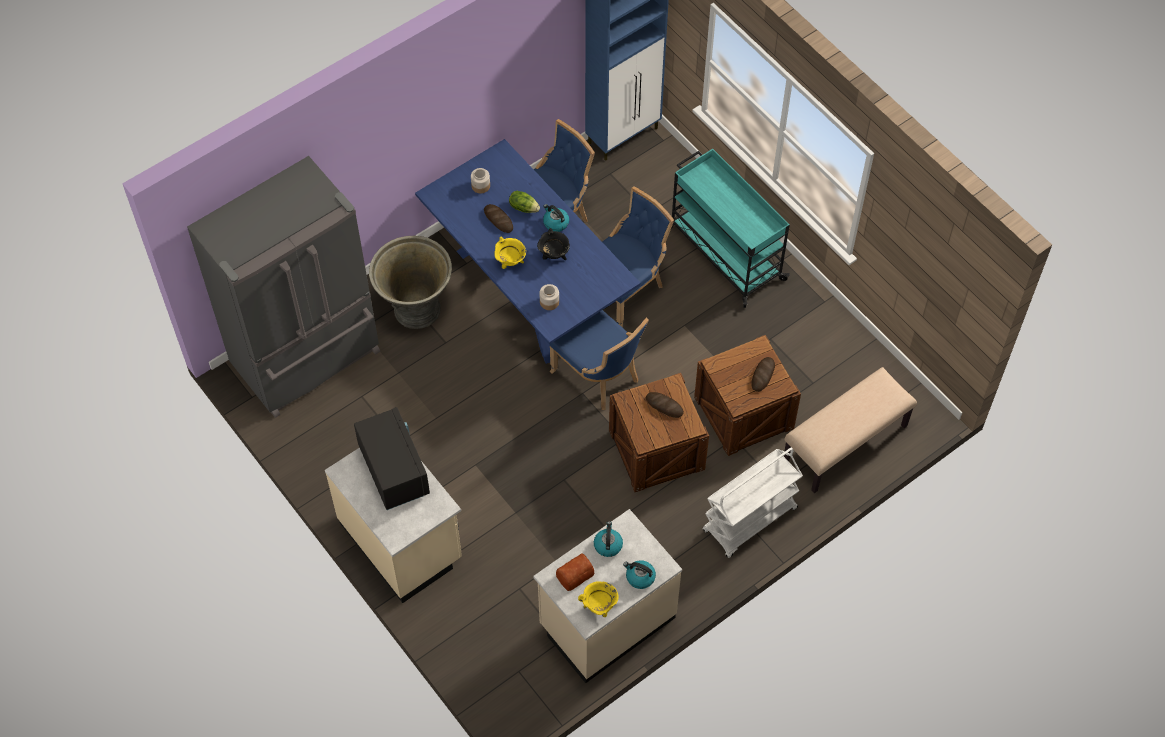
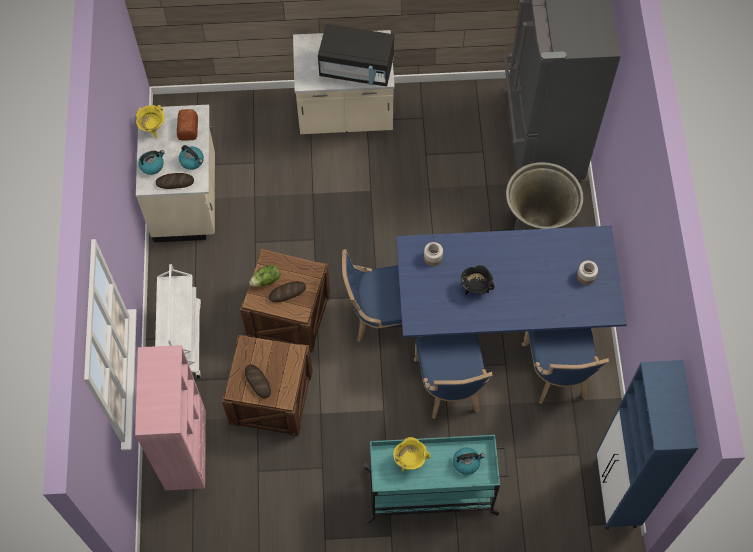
camera: 125 degrees right, 5 degrees up
bread [484,204,513,233] -> bread moved to [156,173,194,189]
yellow cooking pot [494,237,526,269] -> yellow cooking pot moved to [393,437,430,472]
lettuce [509,191,540,213] -> lettuce moved to [249,265,280,287]
kettle [543,204,569,232] -> kettle moved to [453,448,485,475]
beige bench [784,367,917,493] -> pink bookcase [135,345,206,490]

